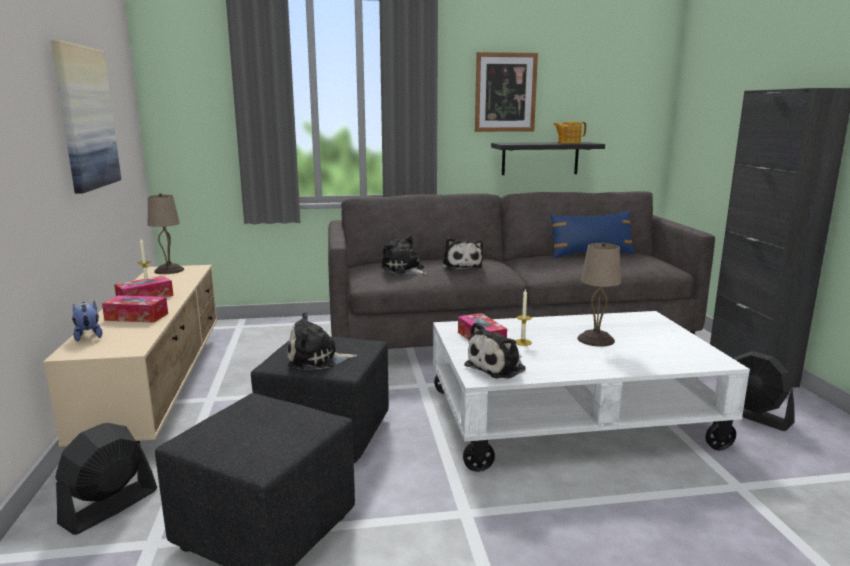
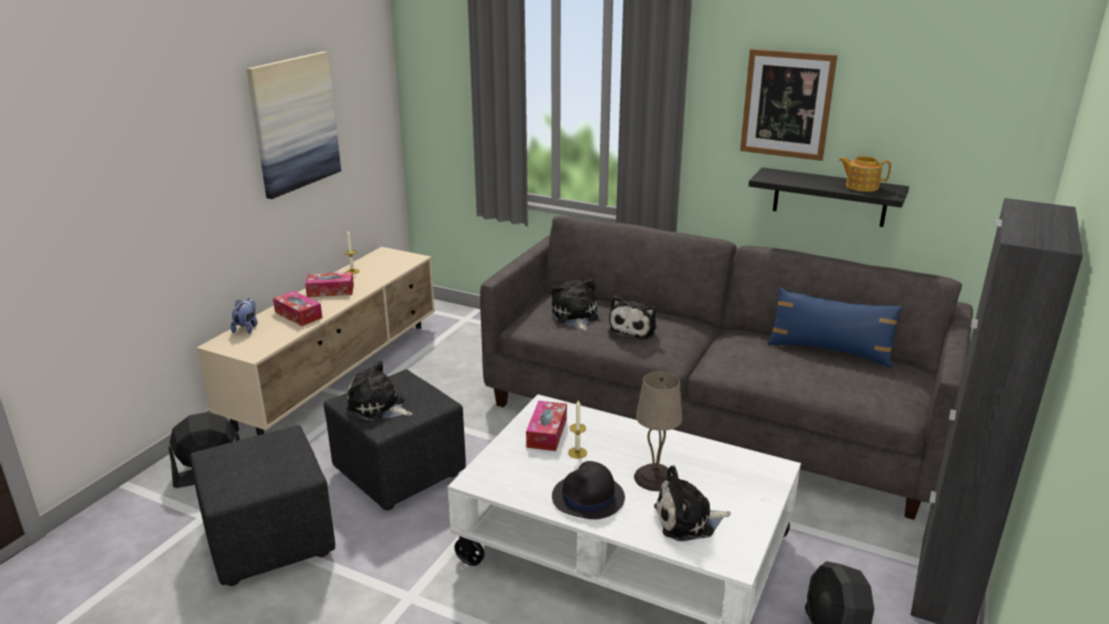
camera: 35 degrees right, 10 degrees up
beige table lamp [148,193,184,274] -> none
plush toy [464,322,526,379] -> plush toy moved to [654,465,731,541]
none -> black hat [552,461,625,519]

